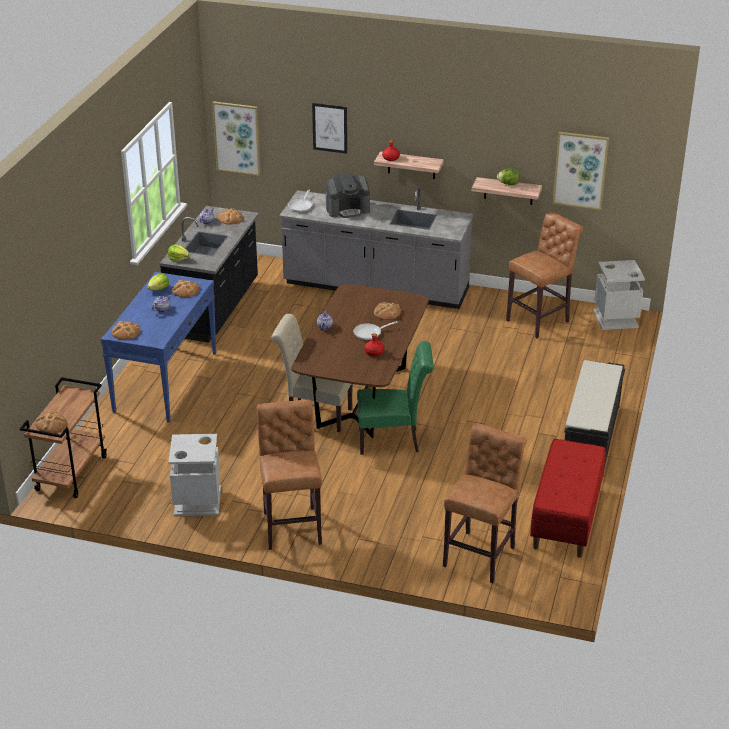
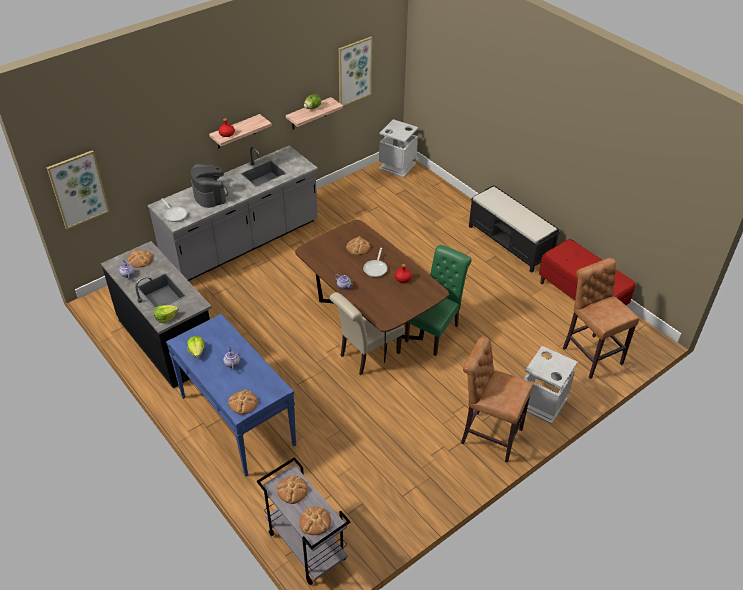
camera: 55 degrees left, 10 degrees up
brown cart [20,377,107,498] -> grey cart [257,457,350,585]
grey trash can [169,434,221,516] -> grey trash can moved to [524,346,578,424]
bread [172,280,199,297] -> bread moved to [277,475,308,504]
picture [312,103,347,154] -> none
coffee machine [326,174,370,218] -> coffee machine turned 45 degrees counterclockwise [191,164,228,208]
brown stool [506,211,583,338] -> none

